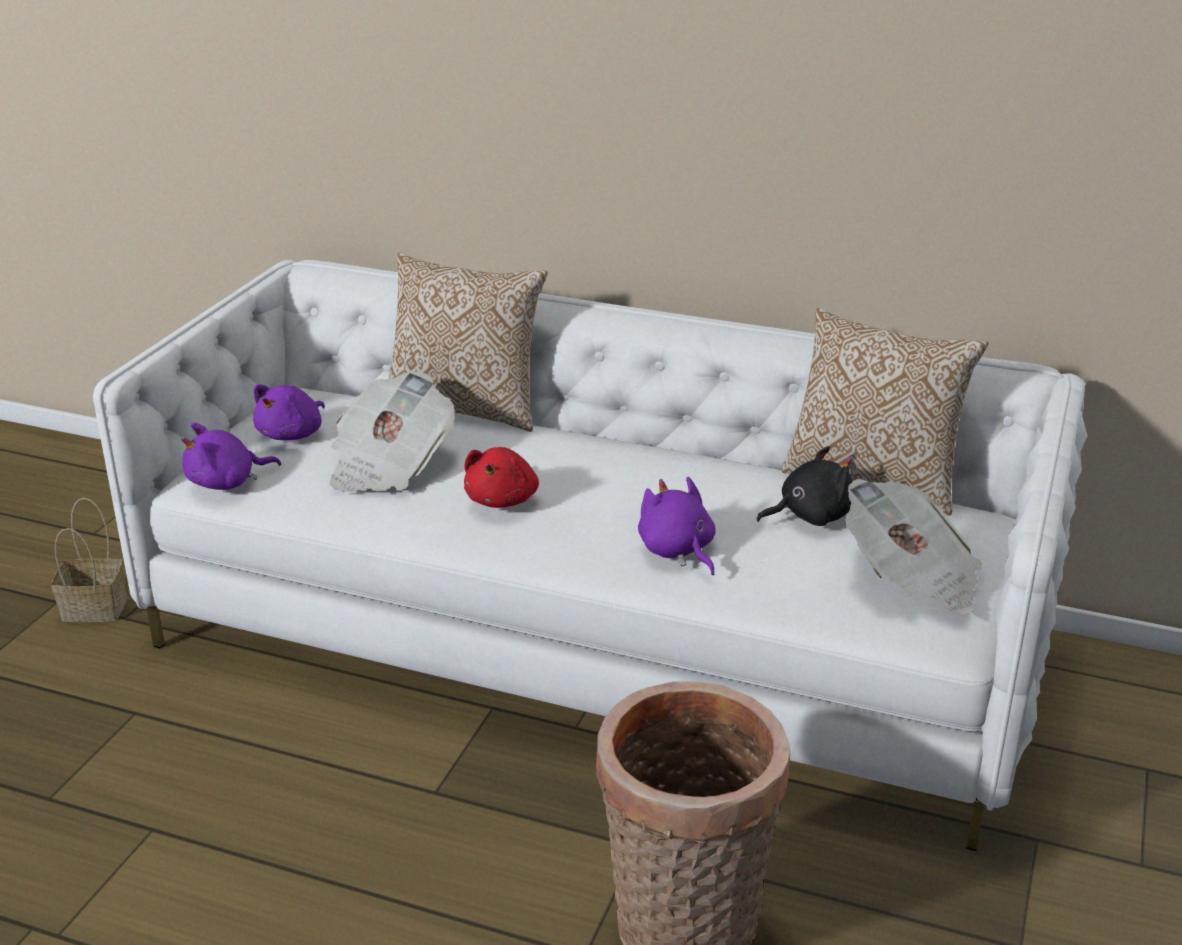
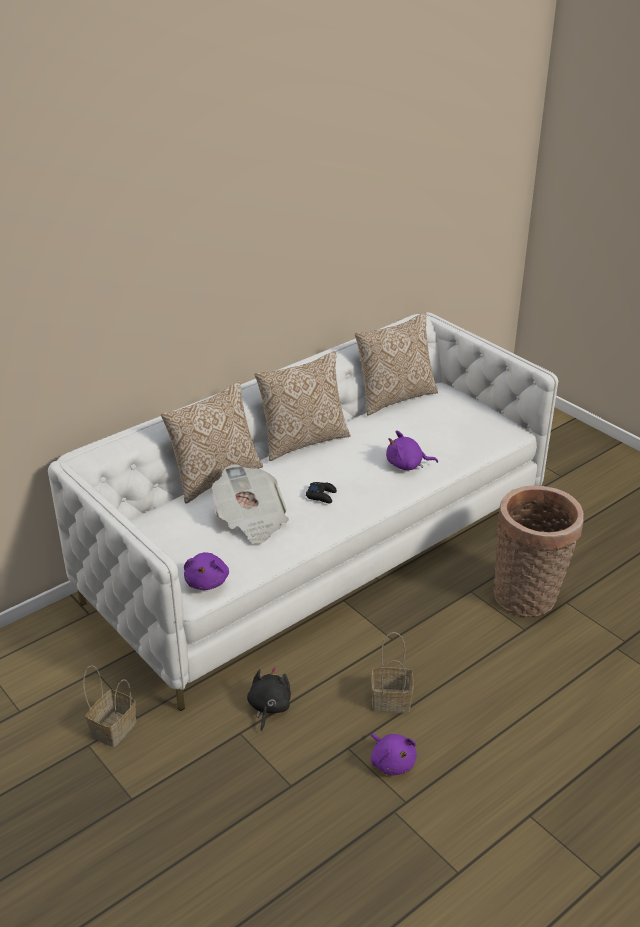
camera: 60 degrees left, 5 degrees up
purple plush toy [253,384,325,440] -> purple plush toy moved to [371,733,417,776]
red plush toy [464,447,539,508] -> black game controller [306,482,337,503]
black plush toy [756,446,853,526] -> black plush toy moved to [247,667,291,731]
newspaper [845,479,982,615] -> none
none -> pillow [254,351,351,461]
none -> basket [371,632,414,713]

